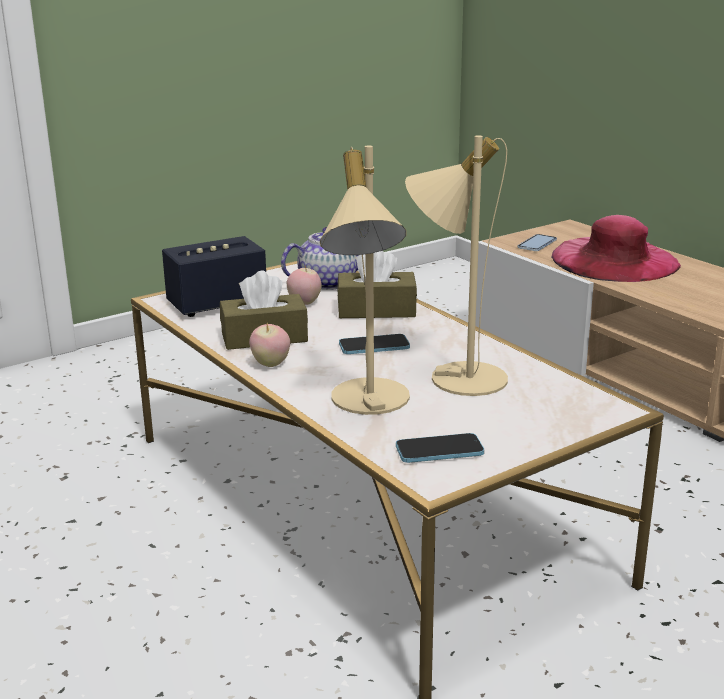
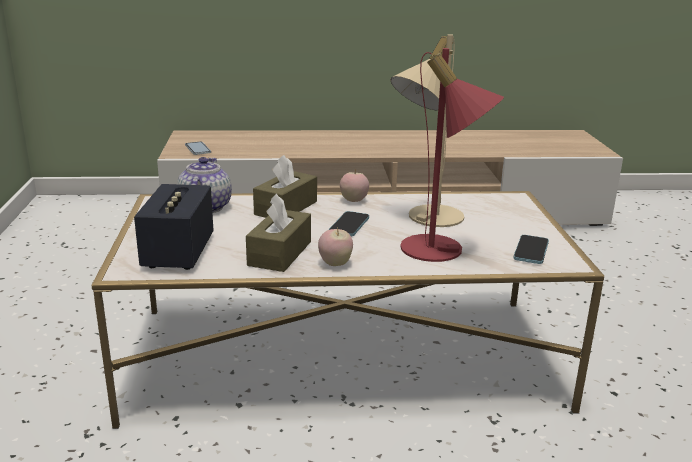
camera: 60 degrees left, 0 degrees up
apple [287,265,322,305] -> apple moved to [340,169,369,202]
beige table lamp [320,145,410,415] -> red table lamp [400,48,504,262]
pink hat [551,215,681,282] -> none

